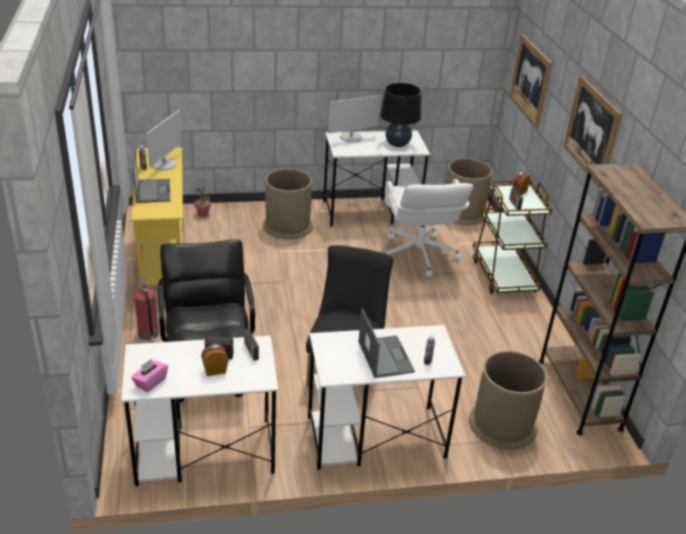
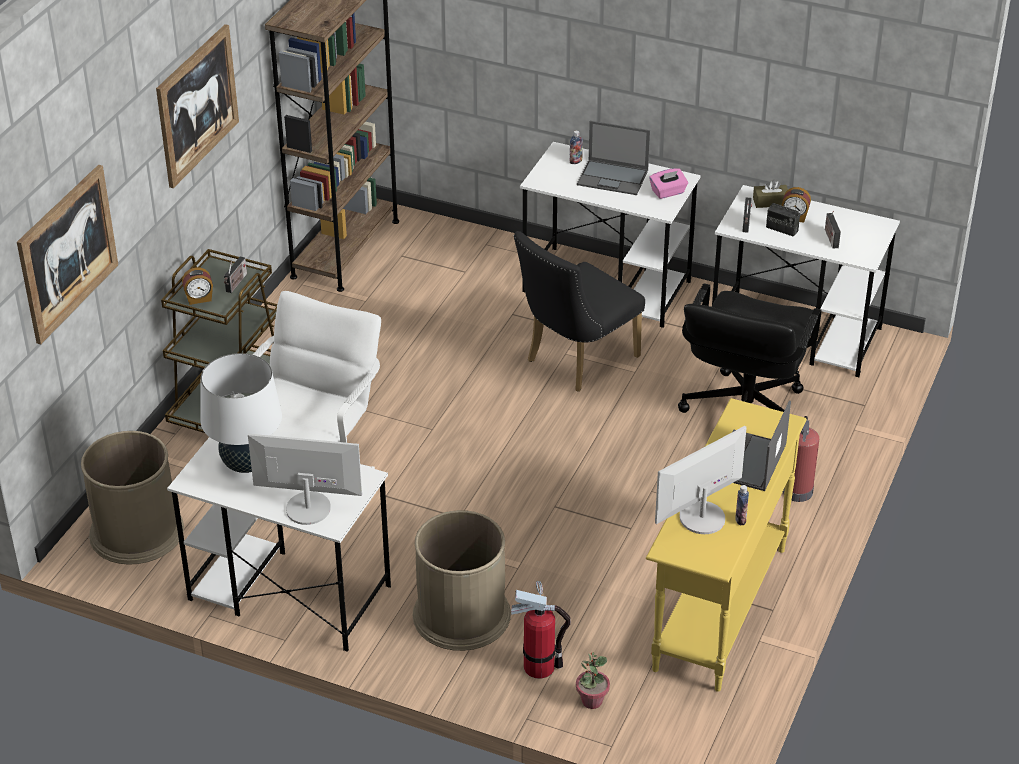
camera: 145 degrees left, 5 degrees up
pink tissue box [131,358,168,392] -> pink tissue box moved to [649,168,688,199]
laptop [358,308,415,378] -> laptop turned 90 degrees counterclockwise [577,121,650,195]
black table lamp [380,83,422,147] -> white table lamp [201,353,282,473]
brown trash can [469,351,547,450] -> none
none -> fire extinguisher [511,581,571,679]
none -> brown tissue box [753,179,788,208]
none -> radio [825,211,841,249]

